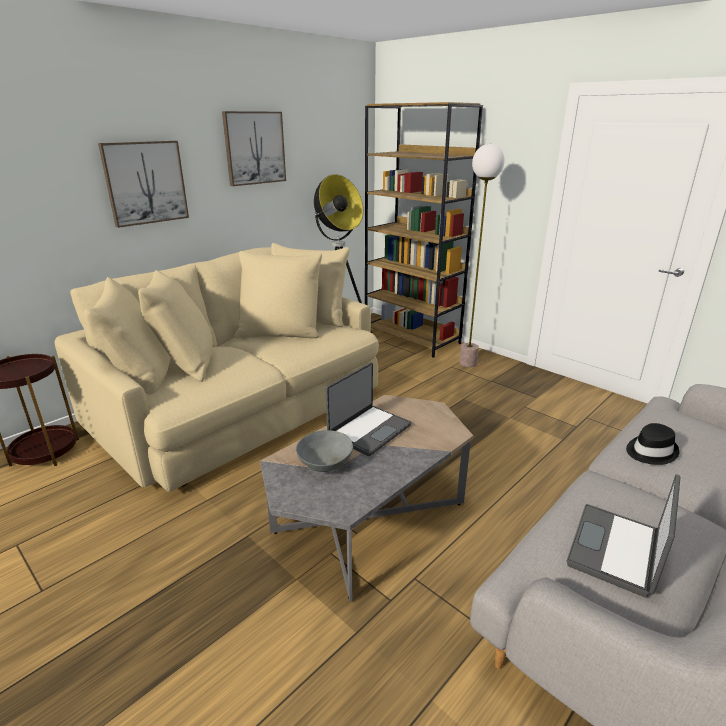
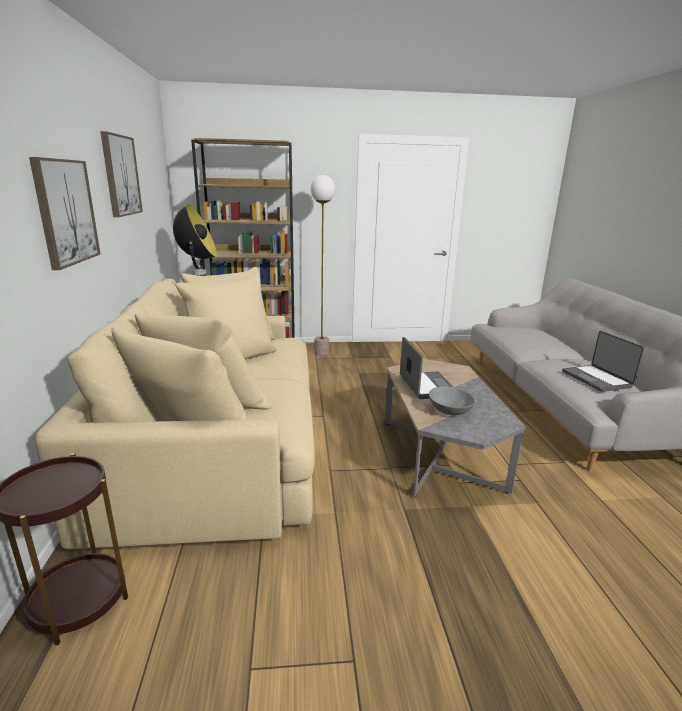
camera: 50 degrees left, 5 degrees down
black hat [626,423,680,465] -> none

